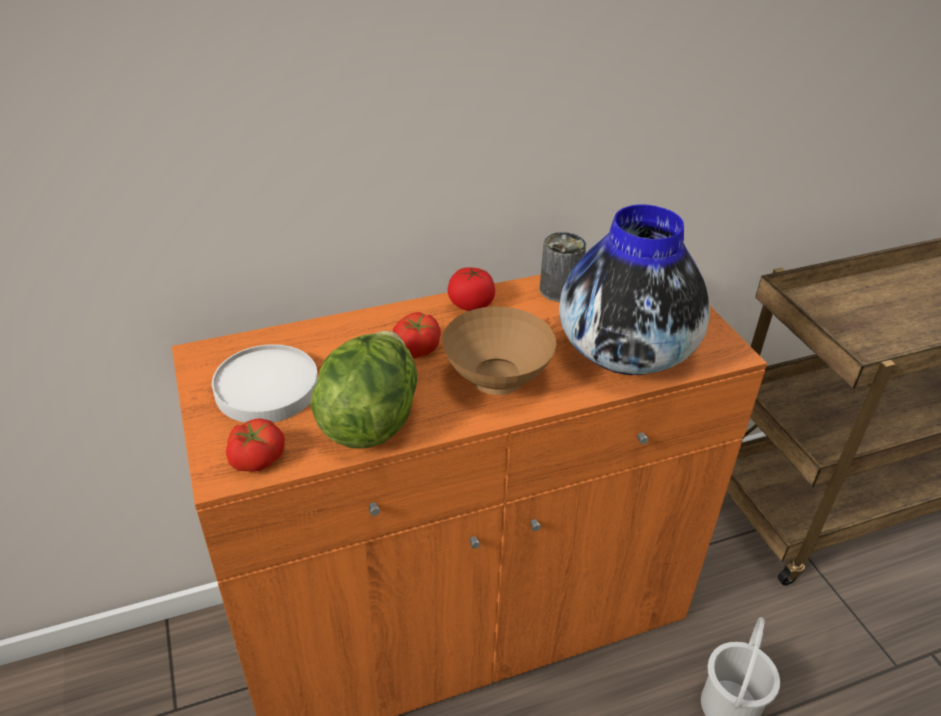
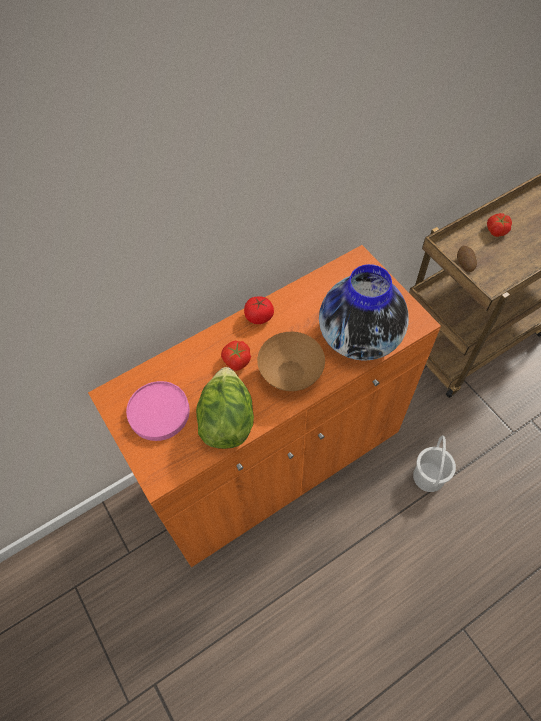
camera: 10 degrees left, 20 degrees up
white plate [212,344,318,423] -> pink plate [126,381,190,441]
tomato [226,418,285,472] -> tomato moved to [487,213,512,237]
can [540,232,587,302] -> none
none -> potato [457,246,477,272]

